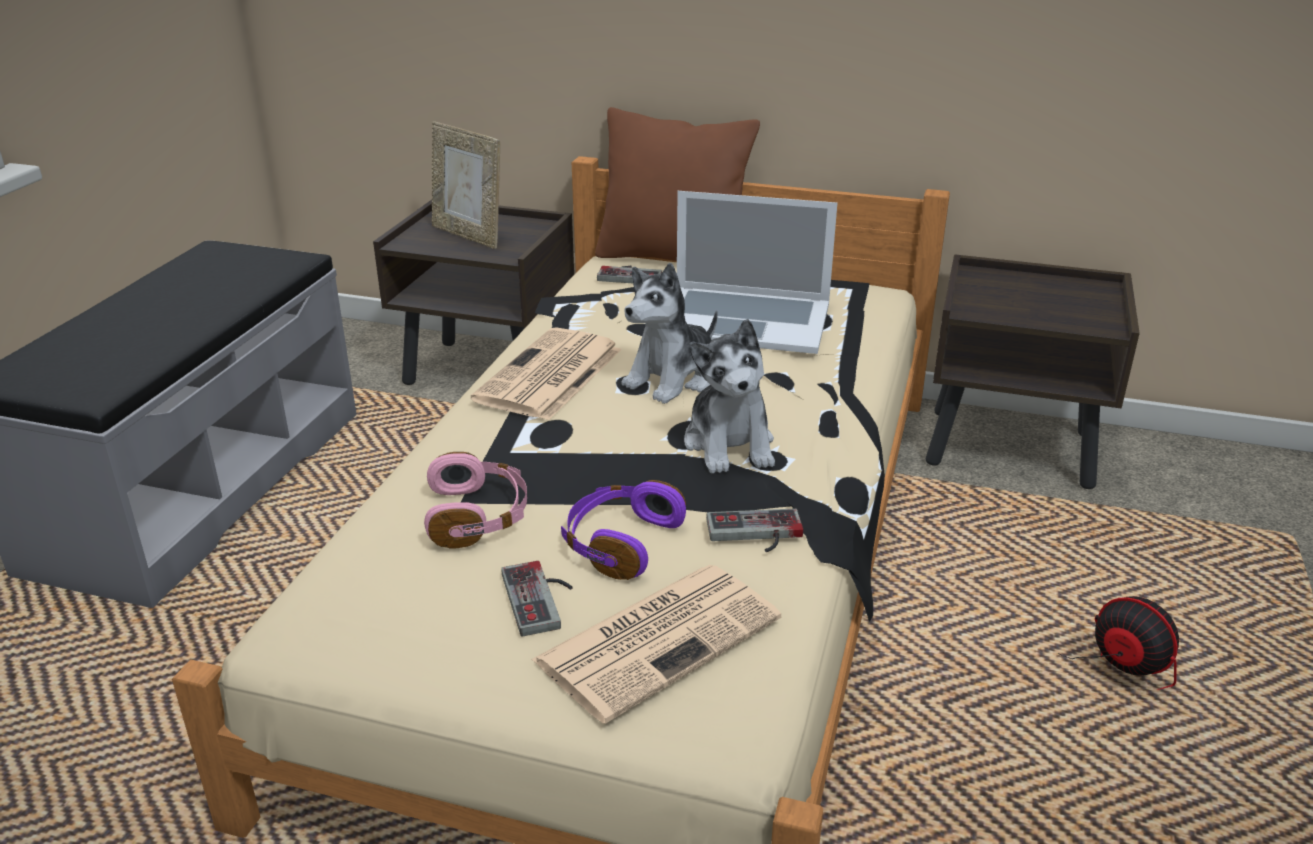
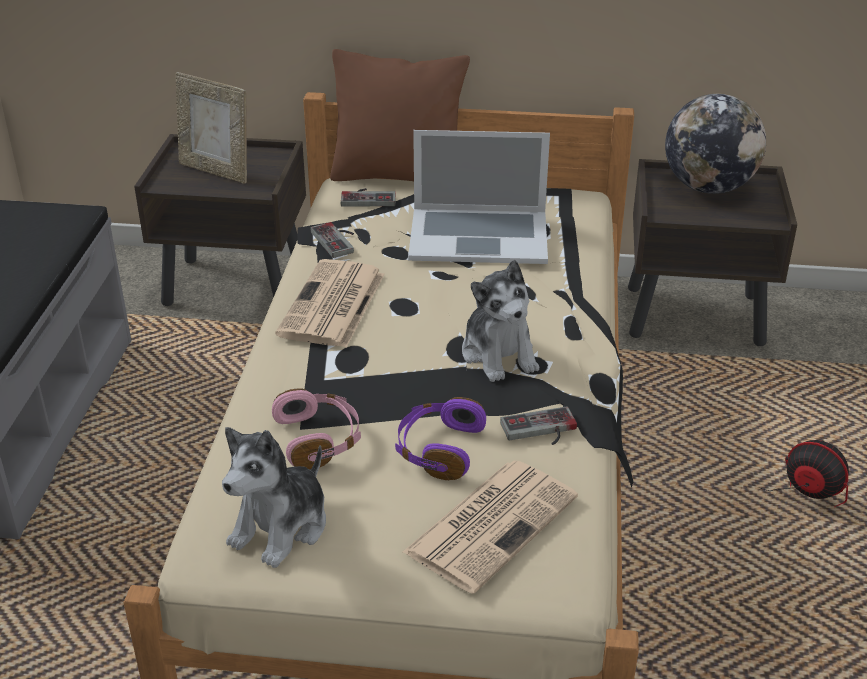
camera: 10 degrees left, 5 degrees up
game controller [501,561,573,636] -> game controller moved to [311,222,354,258]
plush toy [622,263,718,404] -> plush toy moved to [222,427,326,568]
none -> globe [665,94,766,194]

